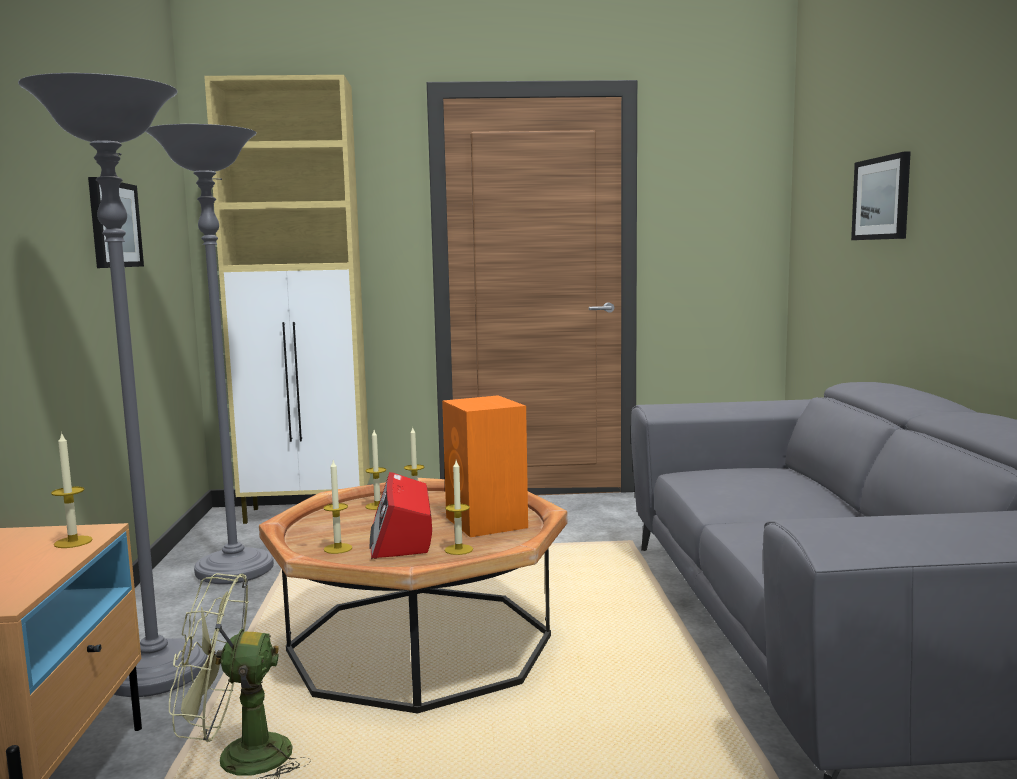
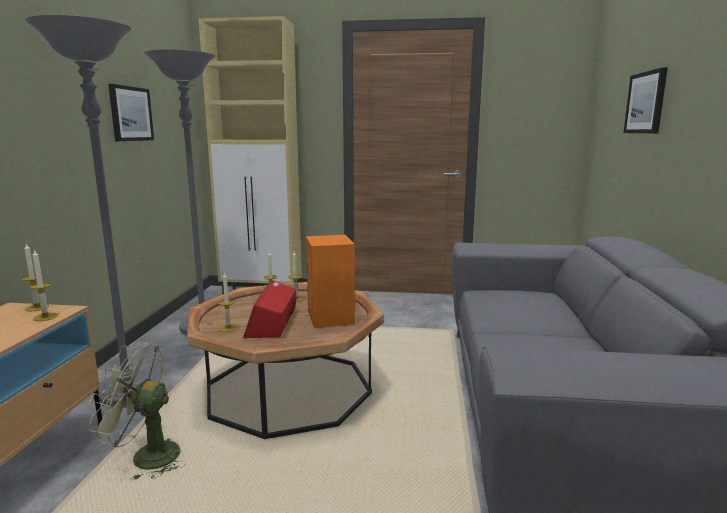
camera: 10 degrees right, 5 degrees up
candle [445,461,473,555] -> candle moved to [22,244,49,311]

